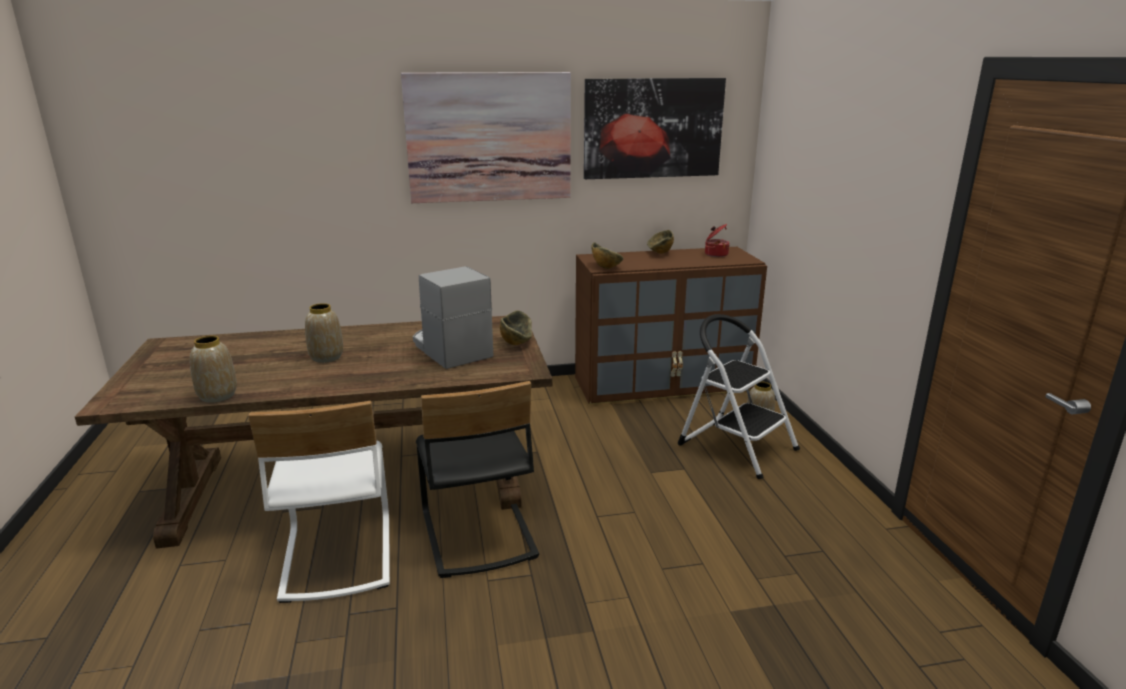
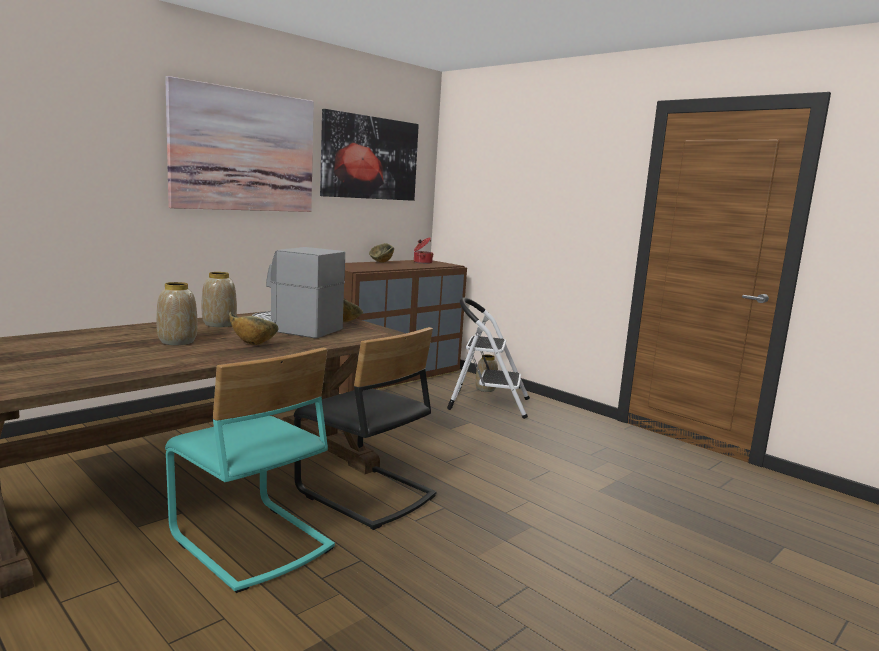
camera: 35 degrees left, 10 degrees down
vase [190,336,237,403] -> vase moved to [202,272,237,327]
white chair [248,401,390,603] -> turquoise chair [165,348,335,593]
bowl [592,242,624,269] -> bowl moved to [229,312,278,345]

